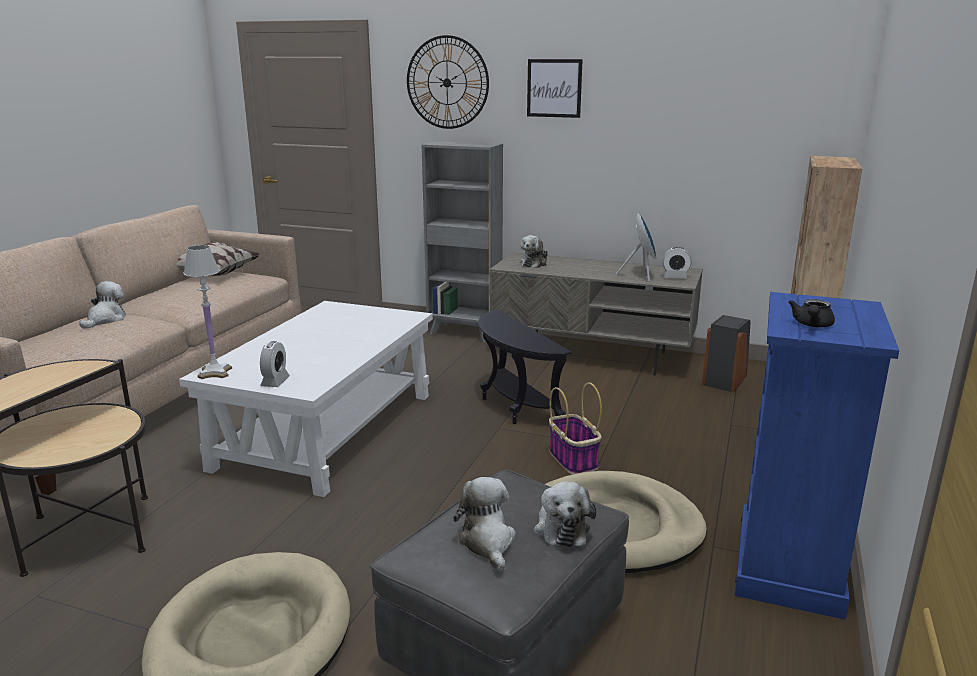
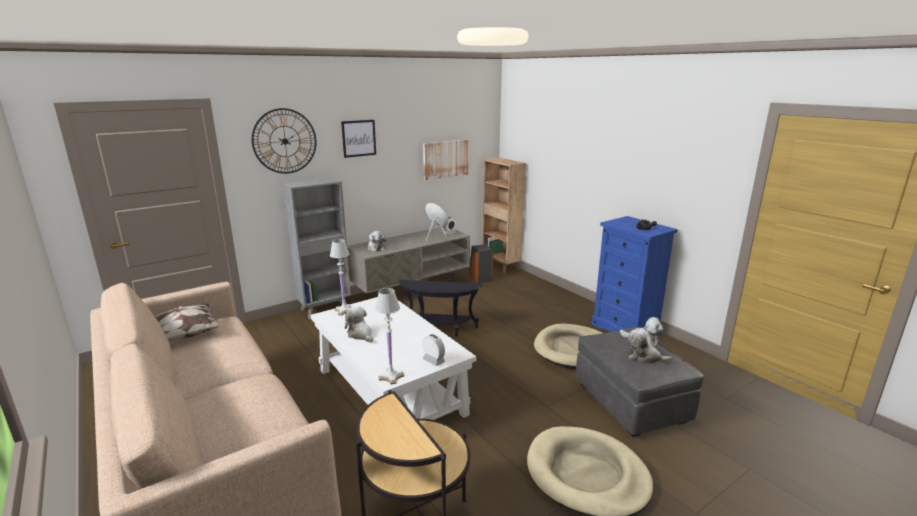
camera: 55 degrees left, 0 degrees up
plush toy [79,281,126,329] -> plush toy moved to [345,307,373,342]
basket [549,382,602,475] -> none
none -> white table lamp [330,239,352,316]
none -> picture [423,139,469,180]

